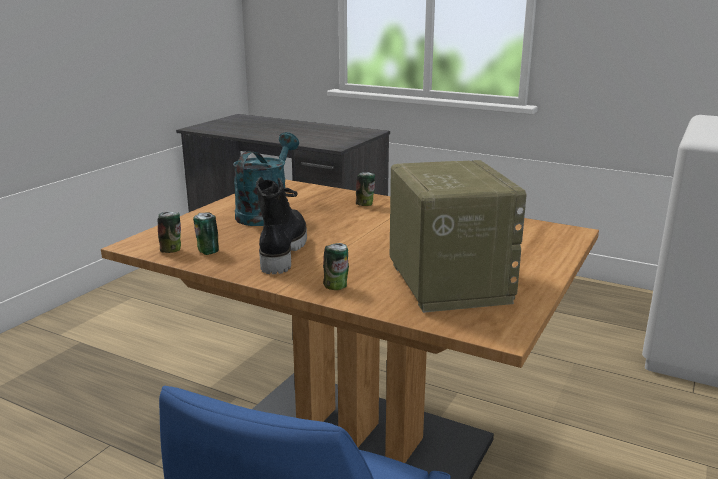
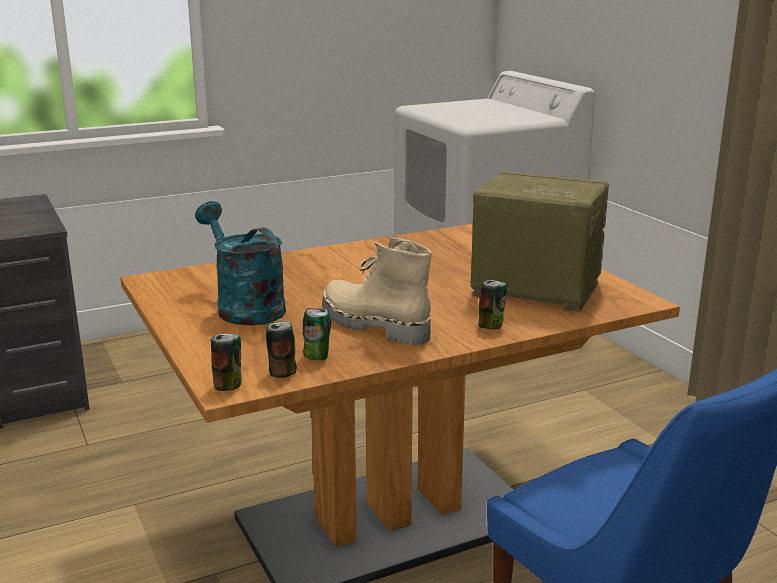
camera: 55 degrees left, 0 degrees up
black boot [256,177,307,274] -> beige boot [322,237,432,345]
can [356,172,375,206] -> can moved to [210,333,242,391]

